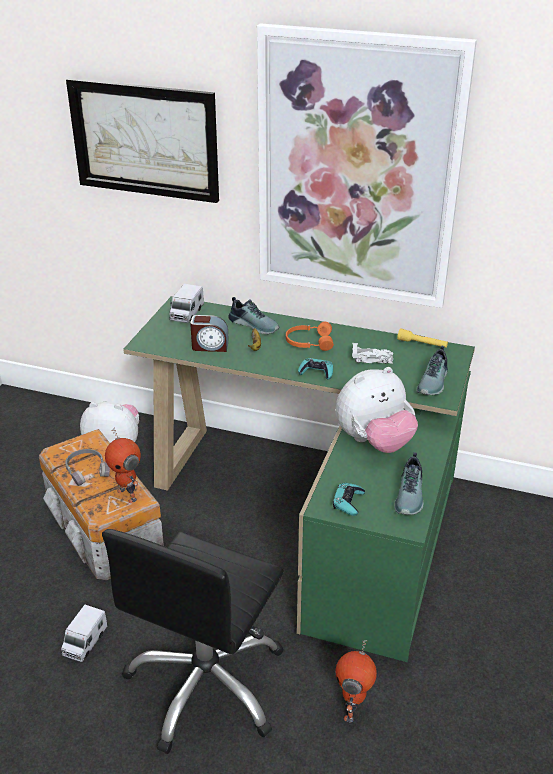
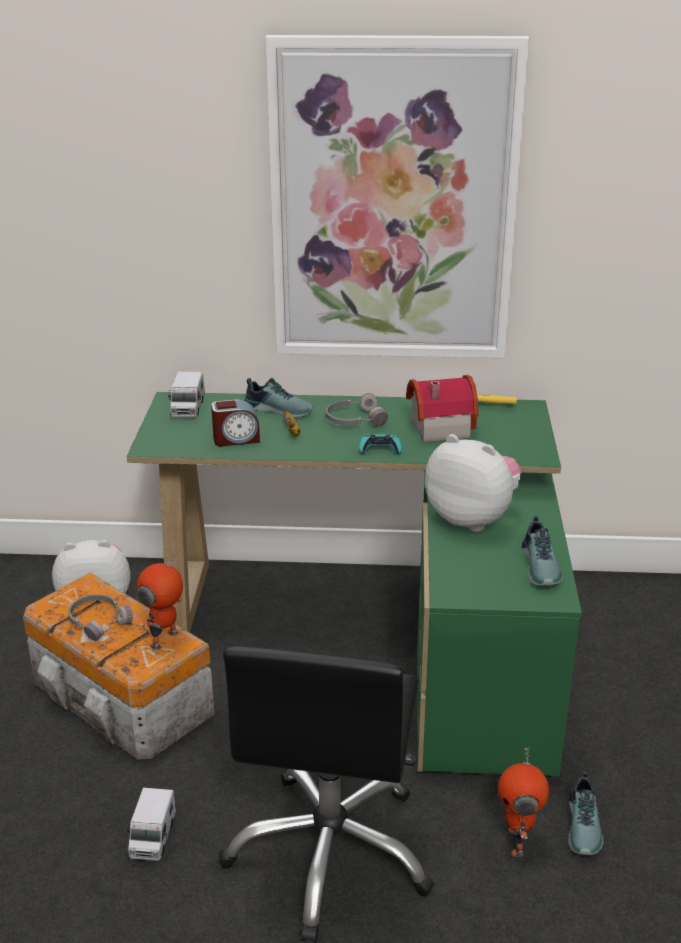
camera: 15 degrees left, 5 degrees down
picture [66,78,219,203] -> none
toy robot [105,427,141,503] -> toy robot turned 90 degrees clockwise [136,552,183,650]
orange headphones [286,322,334,351] -> grey headphones [326,393,388,426]
turquoise game controller [333,483,365,516] -> none
plush toy [335,367,418,453] -> plush toy turned 105 degrees counterclockwise [425,434,522,532]
white toy car [352,343,393,364] -> toy house [406,375,479,442]
shoe [416,346,448,395] -> shoe moved to [568,771,604,855]

